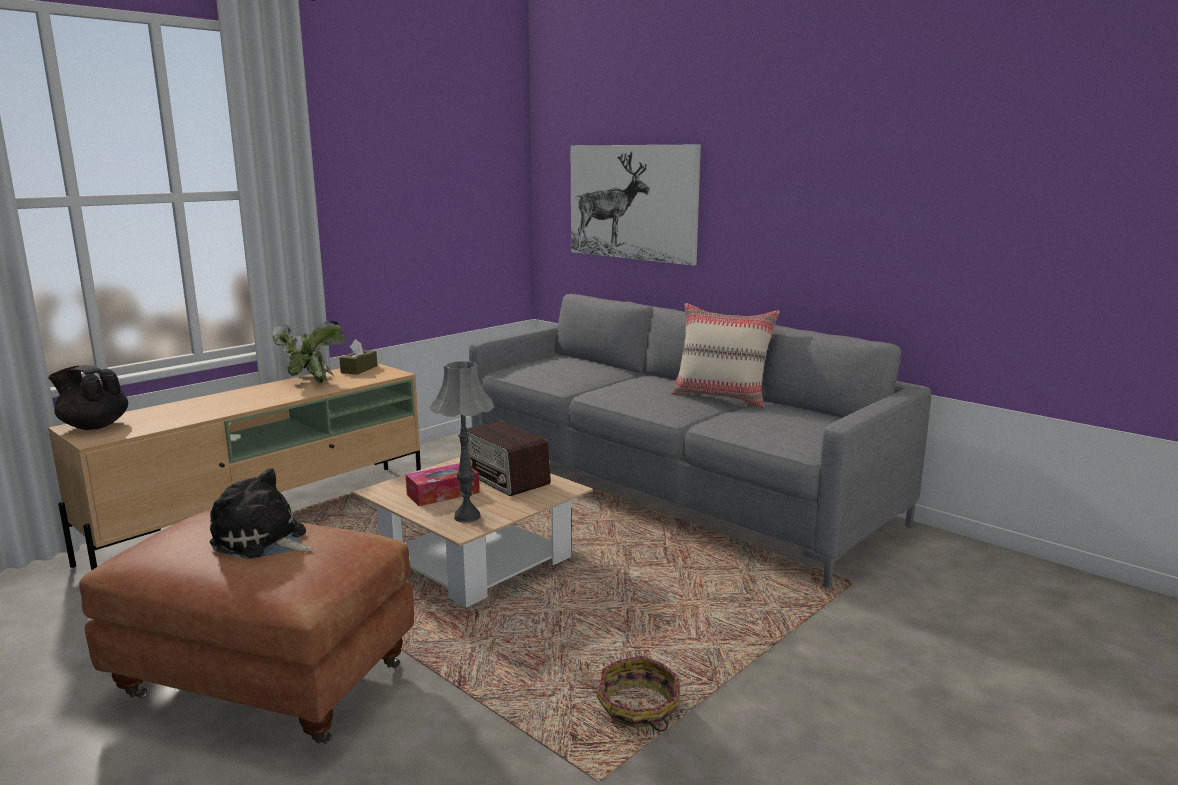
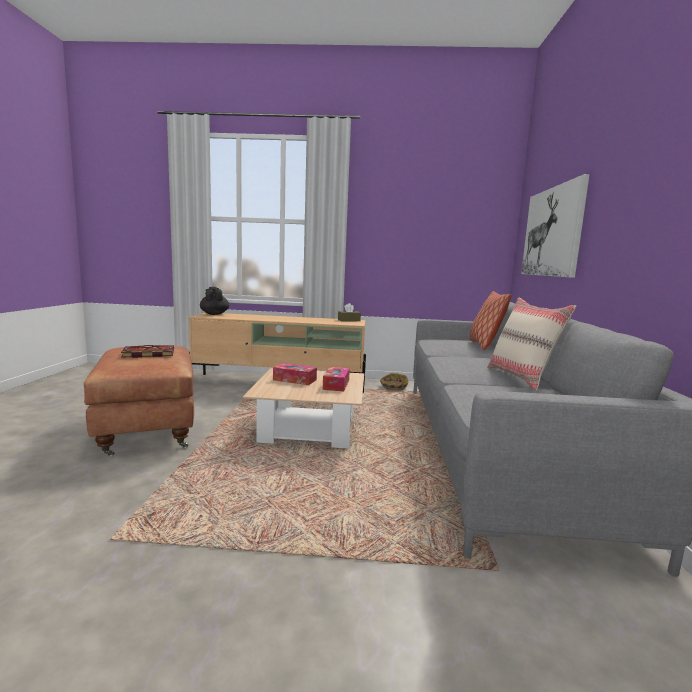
camera: 50 degrees right, 5 degrees down
plush toy [209,468,313,559] -> book [121,345,174,358]
potted plant [273,321,345,383] -> none
grey table lamp [430,361,495,523] -> none
radio [467,420,551,496] -> tissue box [323,367,350,391]
basket [597,656,680,732] -> basket moved to [380,373,409,390]
none -> pillow [470,291,512,350]

